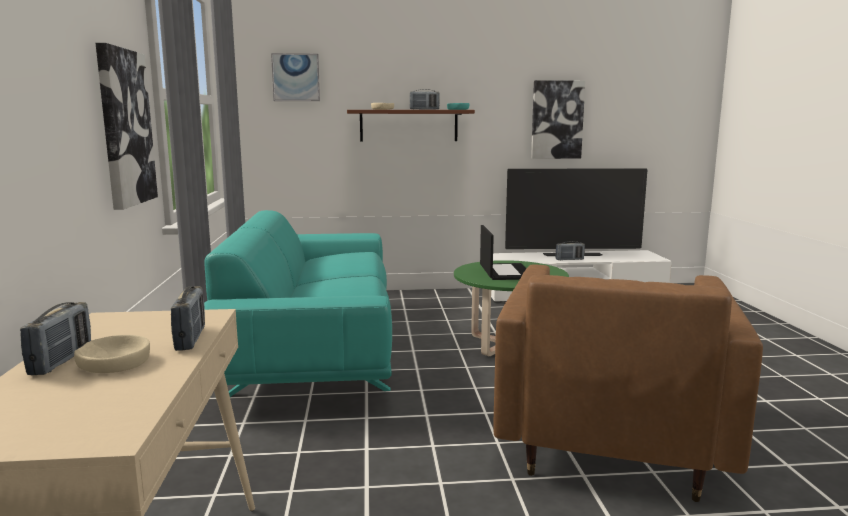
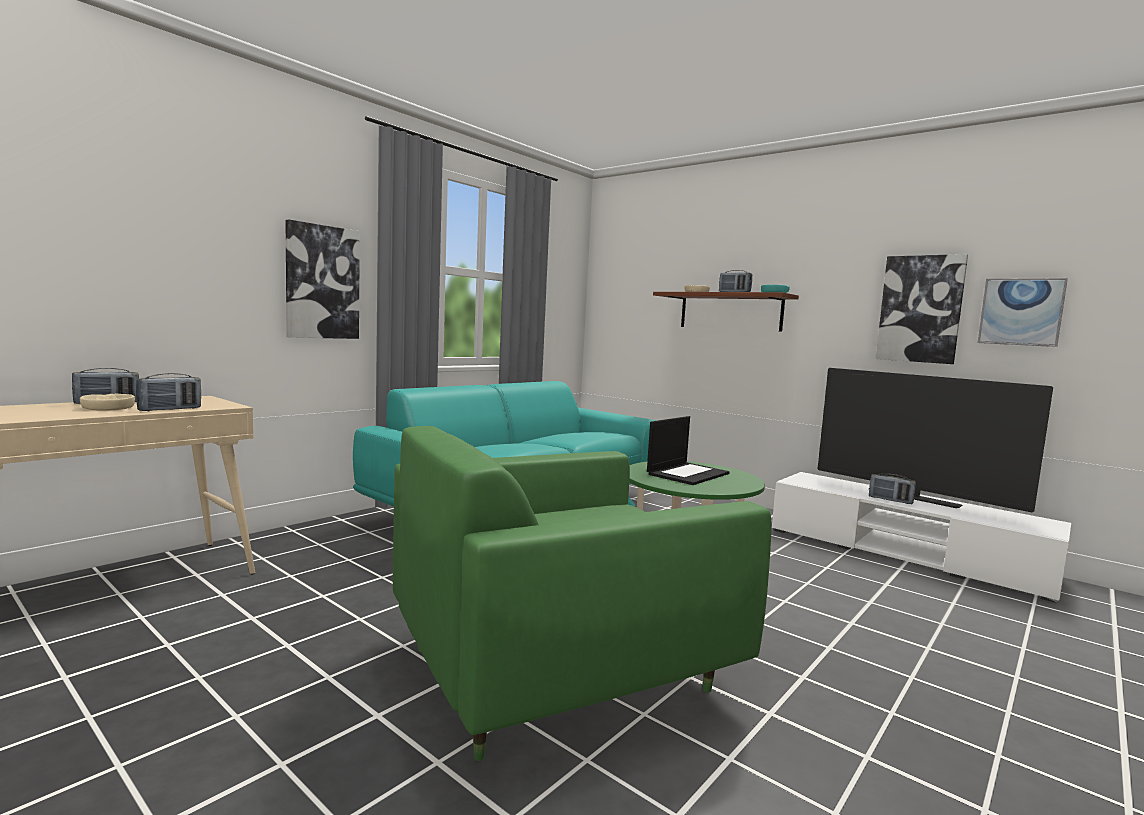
camera: 45 degrees right, 5 degrees down
picture [271,53,320,101] -> picture moved to [978,278,1068,347]
brown armchair [493,264,763,502] -> green armchair [393,426,772,761]

